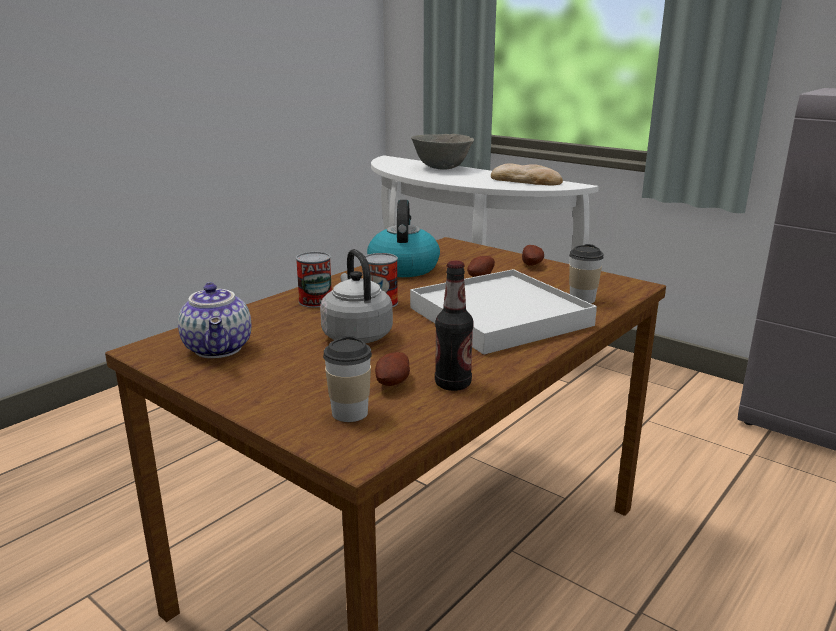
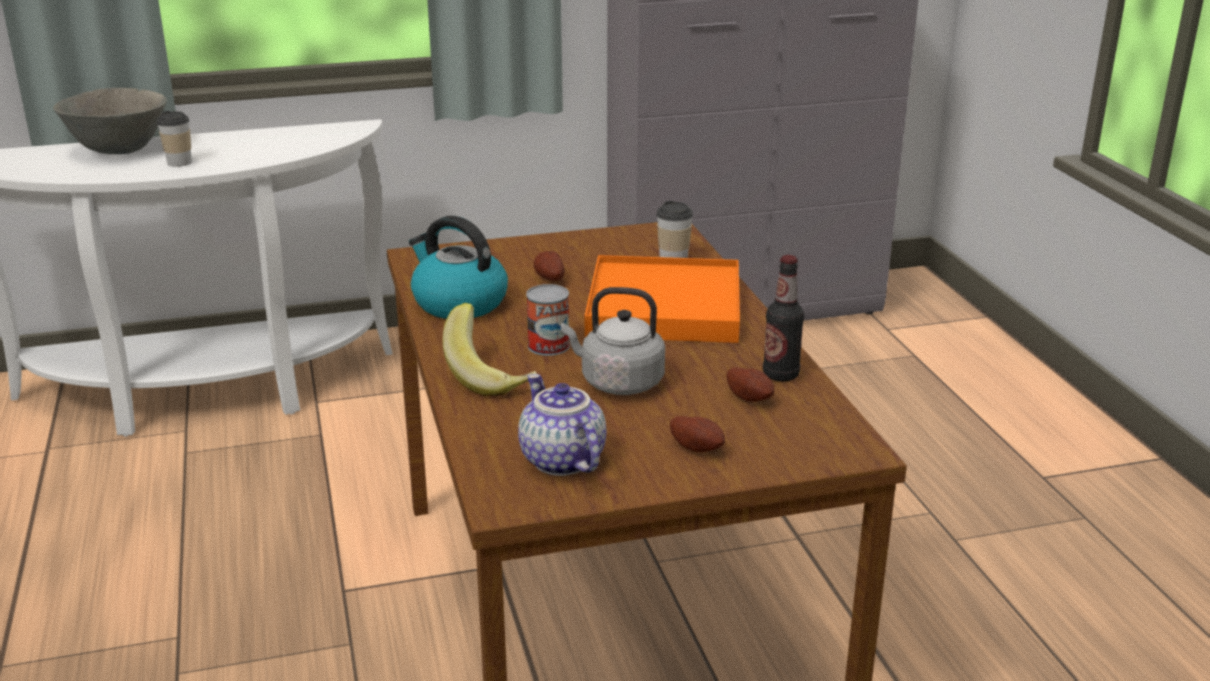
camera: 55 degrees left, 5 degrees up
teapot [178,282,251,358] -> teapot turned 135 degrees counterclockwise [518,374,606,476]
can [296,252,332,308] -> banana [443,303,537,396]
cup [323,336,372,422] -> cup moved to [157,111,192,167]
white tray [410,269,597,355] -> orange tray [585,255,740,343]
bread [491,163,563,185] -> none
potato [522,245,544,266] -> potato moved to [670,416,725,452]

